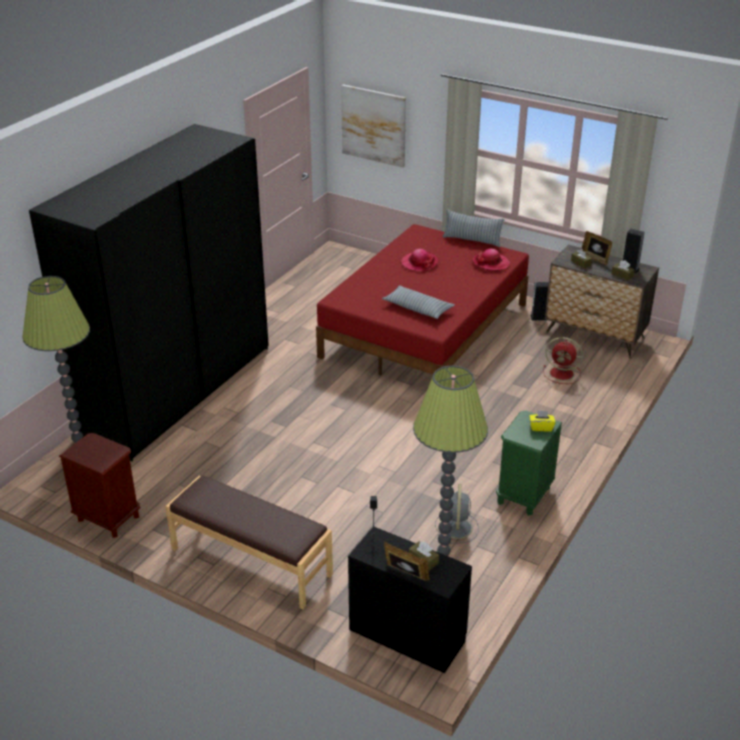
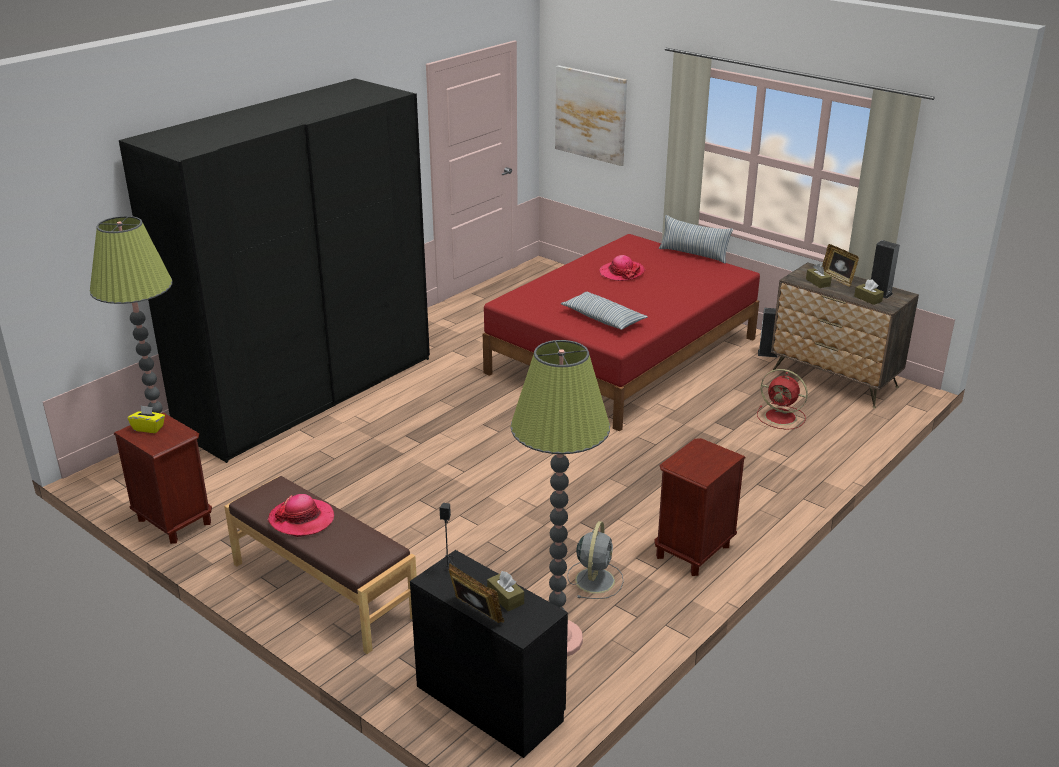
camera: 10 degrees right, 5 degrees down
hat [473,249,510,271] -> hat moved to [268,494,334,537]
green nightstand [496,410,562,516] -> brown nightstand [654,438,746,576]
yellow tissue box [529,411,556,432] -> yellow tissue box moved to [128,405,165,433]

